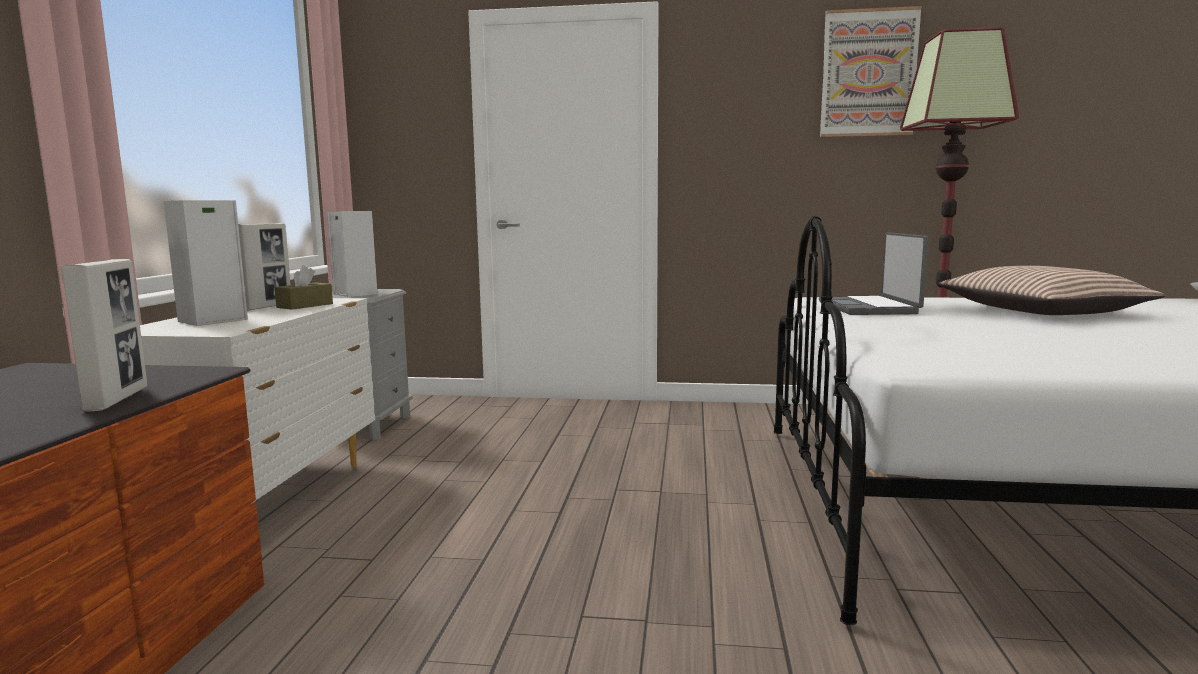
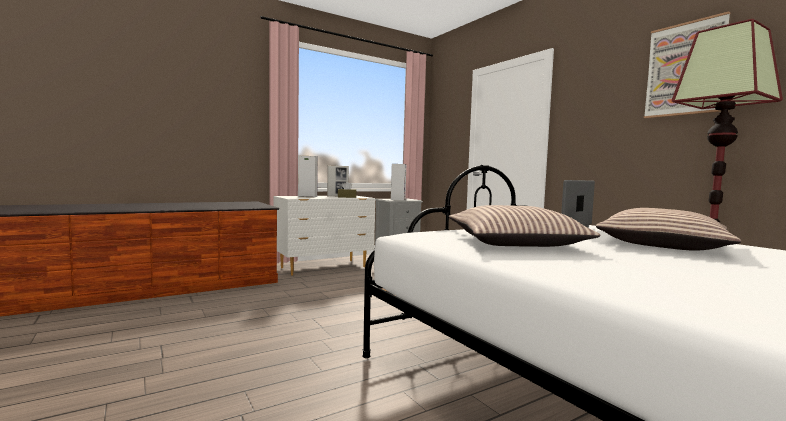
camera: 50 degrees right, 5 degrees down
picture frame [61,259,148,412] -> none
none -> pillow [449,205,600,247]

